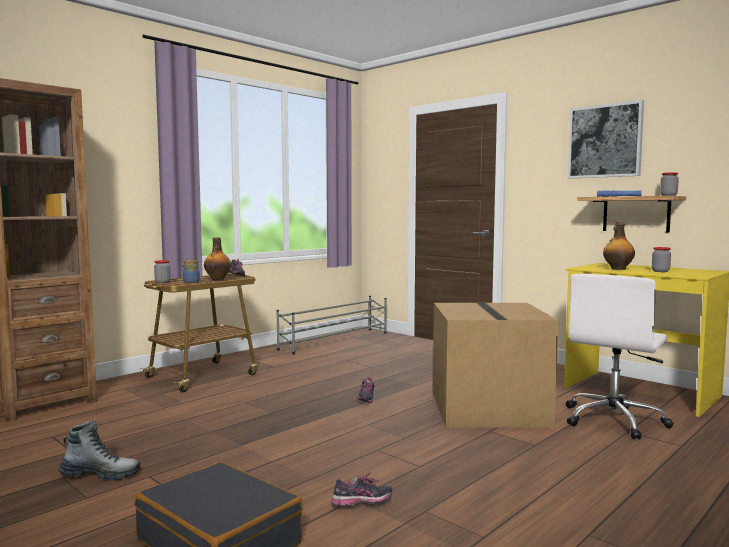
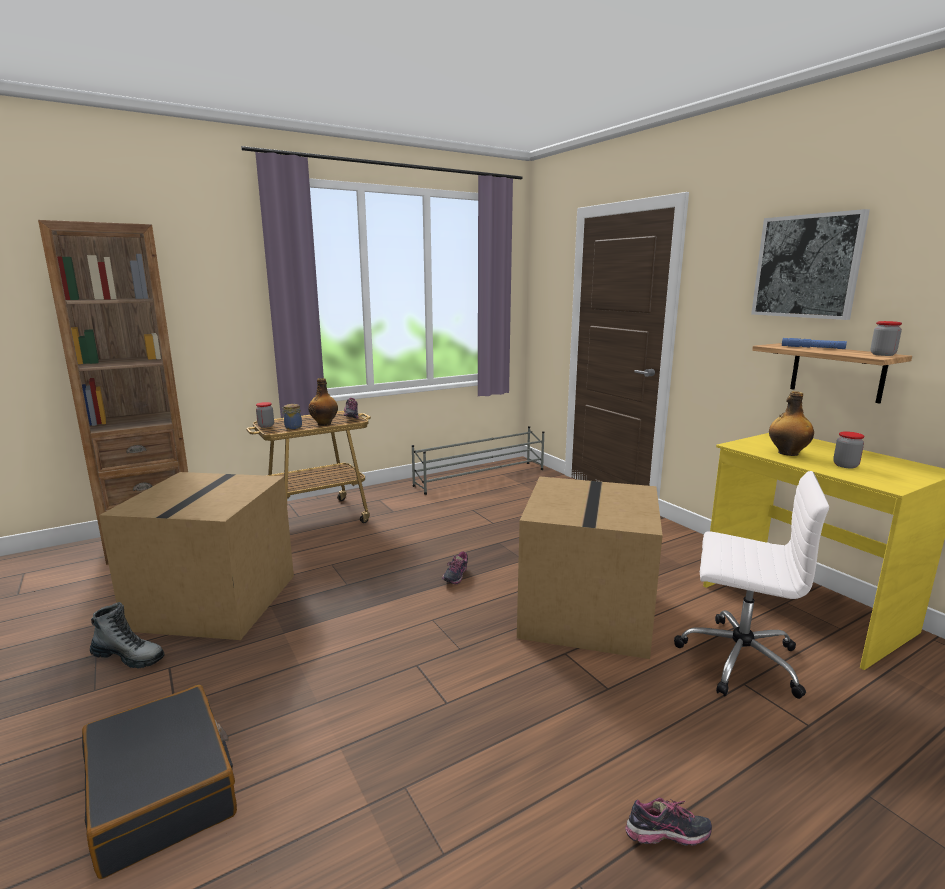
camera: 15 degrees right, 10 degrees up
shoe [331,472,392,506] -> shoe moved to [625,798,712,846]
white office chair [566,274,674,440] -> white office chair turned 120 degrees counterclockwise [674,471,829,699]
none -> cardboard box [99,472,294,640]

